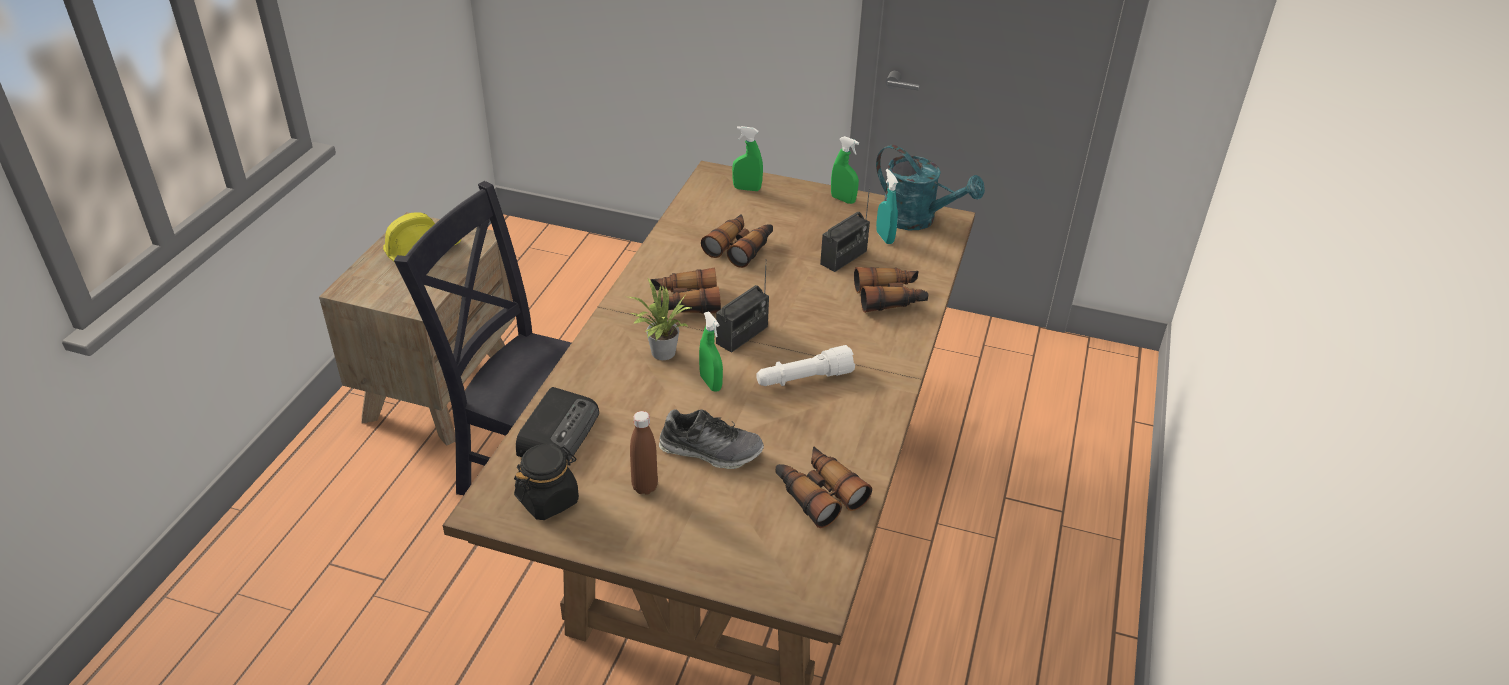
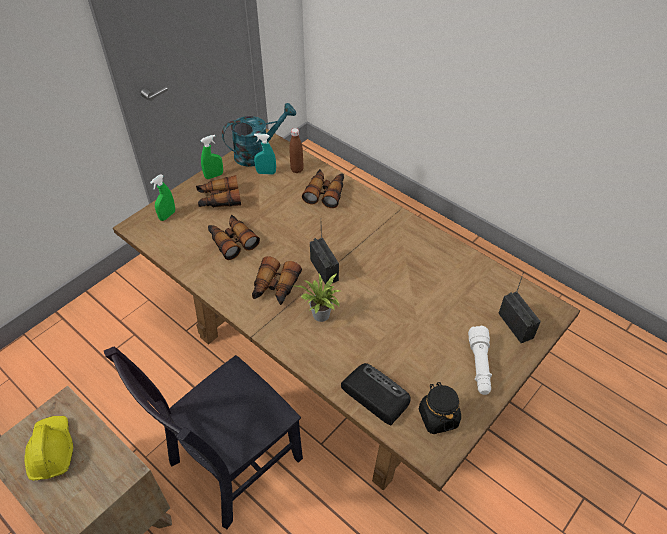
camera: 65 degrees left, 10 degrees up
brown bottle [630,411,658,495] -> brown bottle moved to [289,128,304,173]
shoe [659,409,764,469] -> none
green spray bottle [699,312,723,392] -> none
white flashlight [756,345,855,386] -> white flashlight moved to [468,326,492,395]
binoculars [776,446,872,528] -> binoculars moved to [196,175,241,207]
radio [820,186,870,272] -> radio moved to [498,273,541,343]

